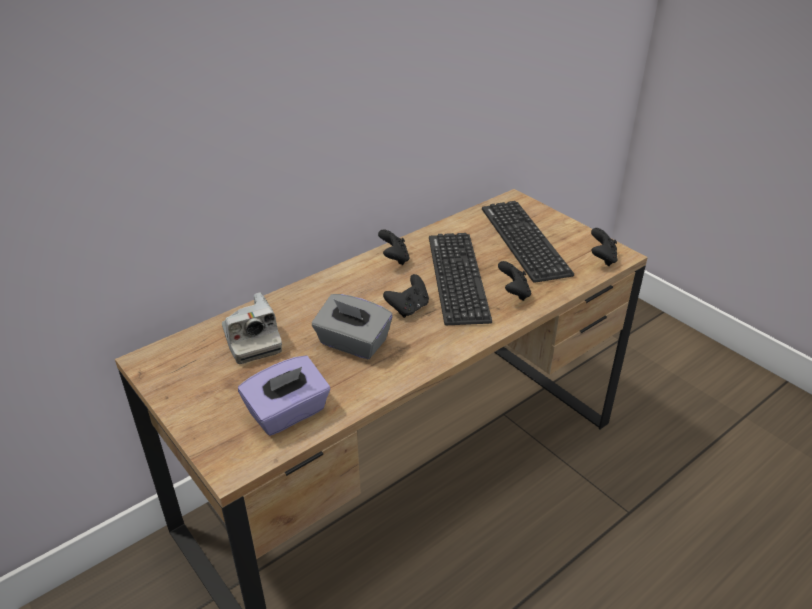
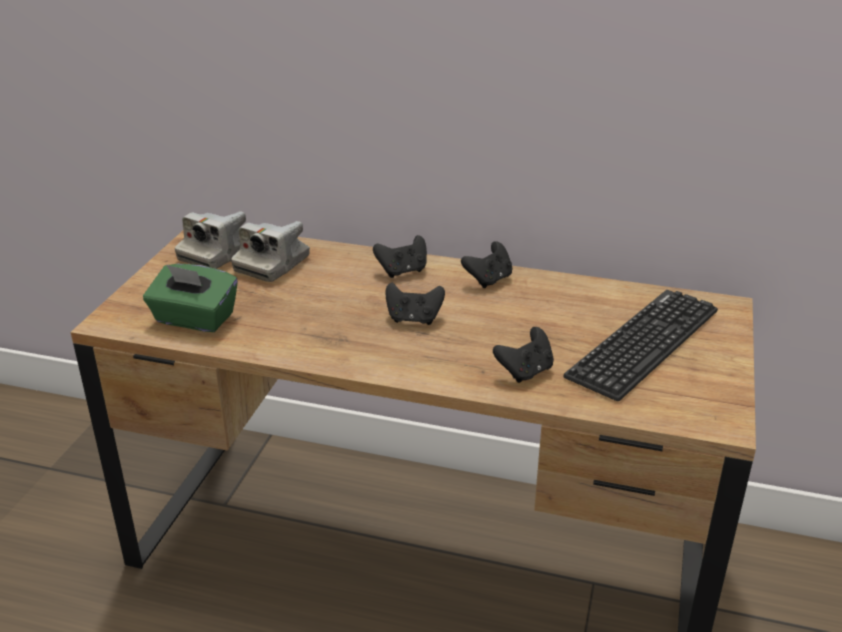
camera: 55 degrees right, 5 degrees down
purple tissue box [238,356,330,436] -> green tissue box [143,264,238,332]
grey tissue box [312,294,393,359] -> none
keyboard [429,233,492,325] -> none
black game controller [591,228,618,266] -> black game controller moved to [373,235,427,278]
none -> camera [175,211,246,269]

